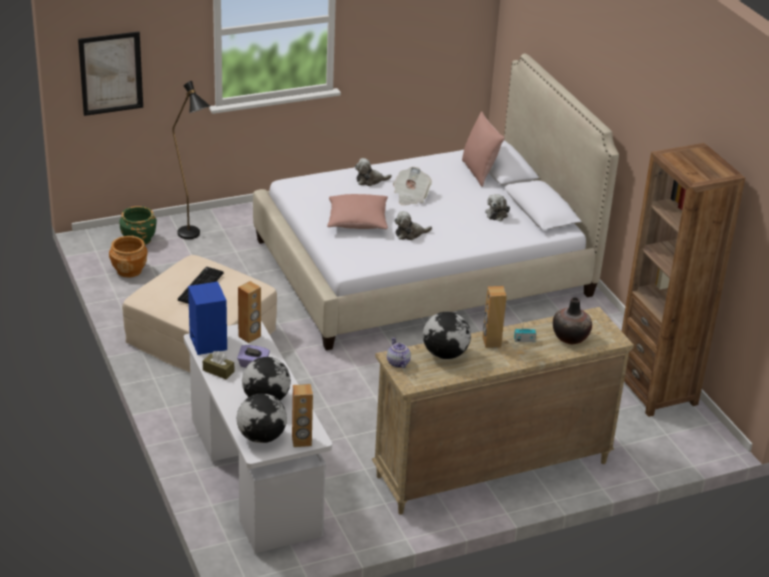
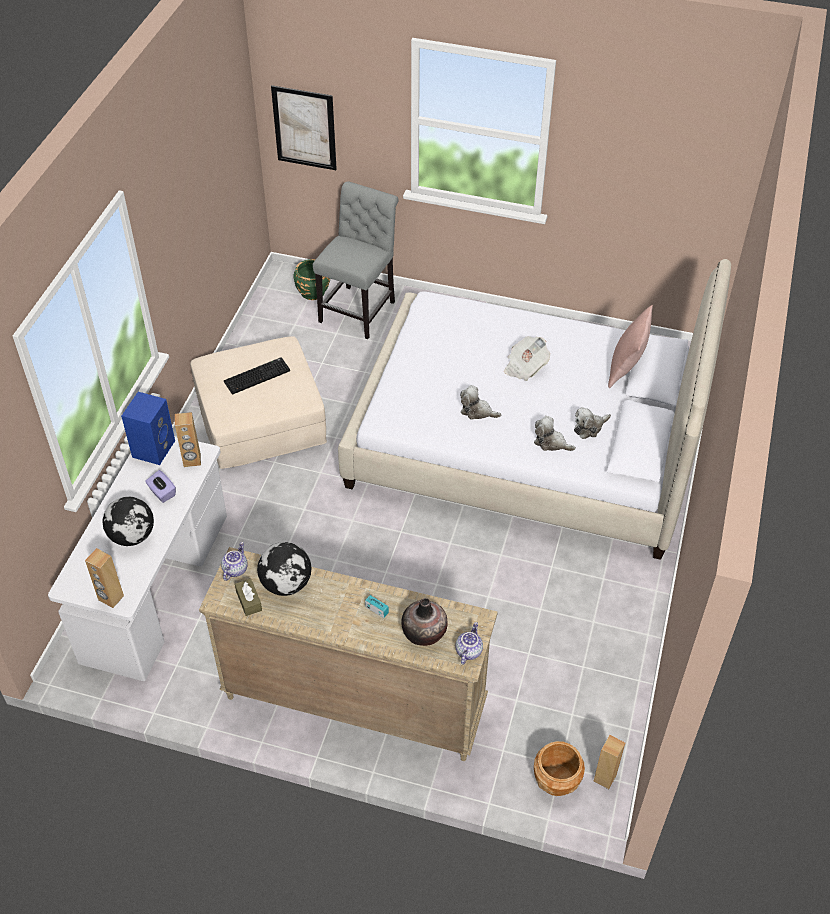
camera: 40 degrees right, 15 degrees up
brown planter [109,236,147,278] -> brown planter moved to [534,741,585,796]
black floor lamp [172,81,210,239] -> grey chair [313,181,398,339]
brown tissue box [203,351,234,379] -> brown tissue box moved to [235,579,262,616]
globe [237,393,287,443] -> none
pink pillow [327,194,388,229] -> none
plush toy [355,158,392,186] -> plush toy moved to [534,416,576,451]
brown speaker [482,286,507,348] -> brown speaker moved to [594,735,625,789]
brown bookcase [622,143,745,417] -> none
none -> teapot [455,622,483,665]

